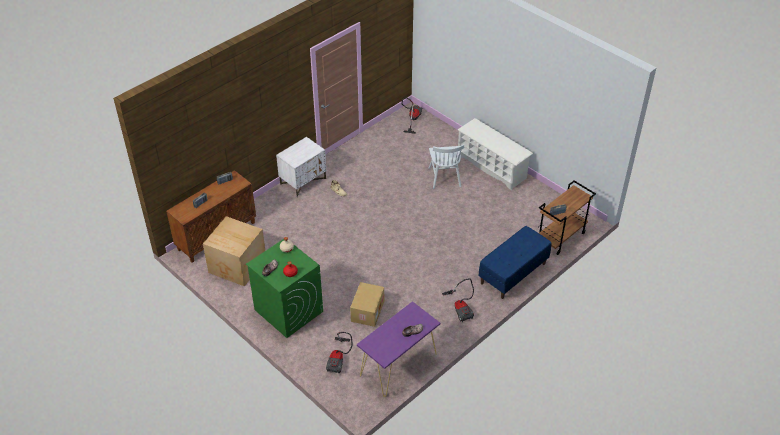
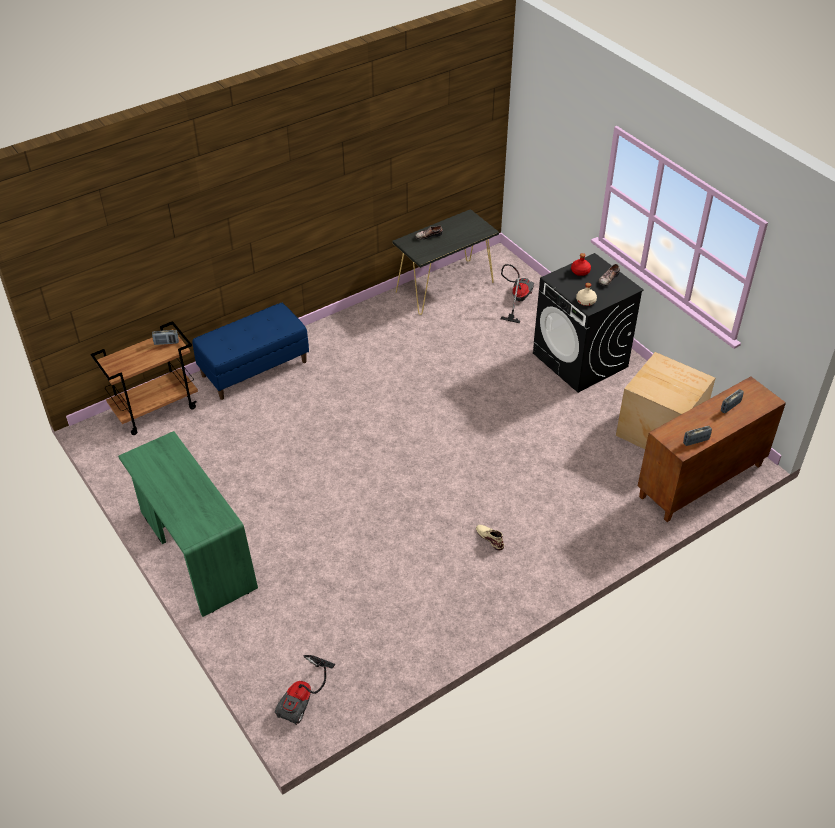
camera: 170 degrees left, 0 degrees up
green washing machine [246,239,323,338] -> black washing machine [533,253,644,393]
white nightstand [276,137,326,197] -> none
cardboard box [350,282,384,327] -> none
purple console table [357,301,440,397] -> black console table [392,209,499,315]
white chair [429,144,464,189] -> none
vacuum cleaner [442,278,474,322] -> none
white shoe rack [458,118,533,190] -> green desk [118,431,258,617]

